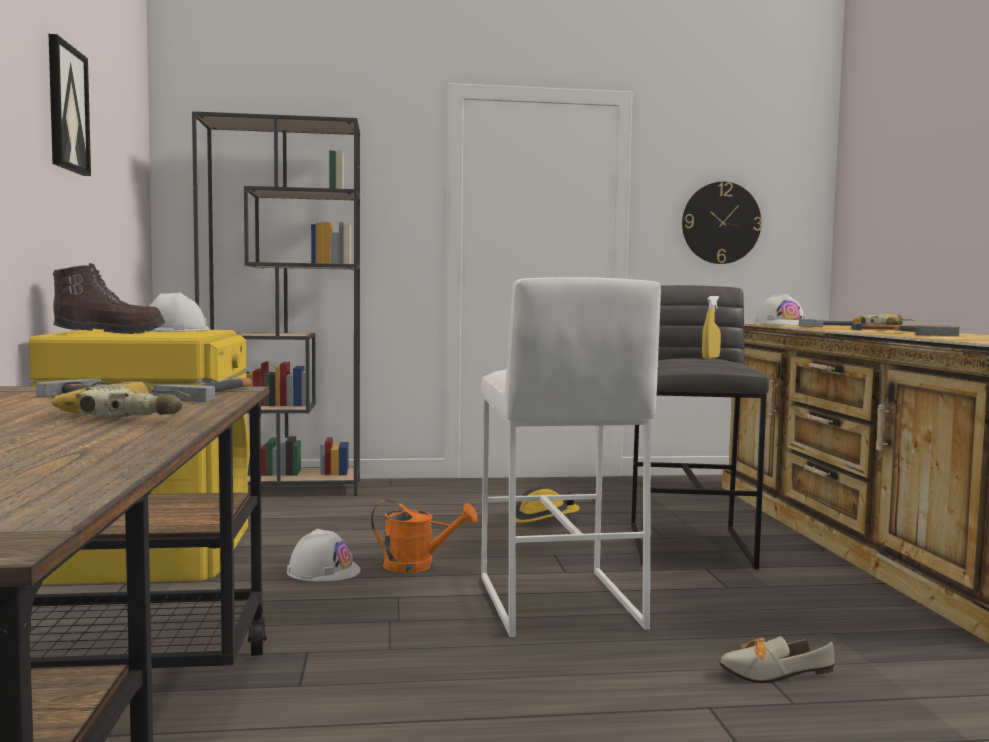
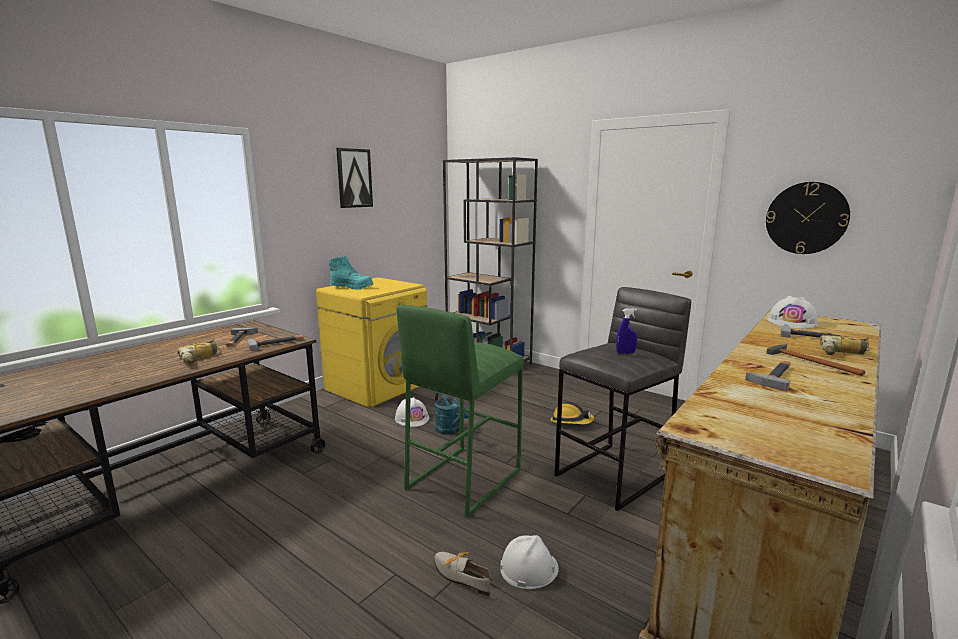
camera: 45 degrees right, 10 degrees up
brown boot [53,263,165,334] -> turquoise boot [329,256,373,290]
white hard hat [150,293,210,332] -> white hard hat moved to [500,535,559,589]
orange watering can [371,500,477,573] -> turquoise watering can [435,392,469,435]
white stool [481,277,661,637] -> green stool [396,305,524,517]
yellow spray bottle [702,296,721,359] -> blue spray bottle [616,308,637,354]

